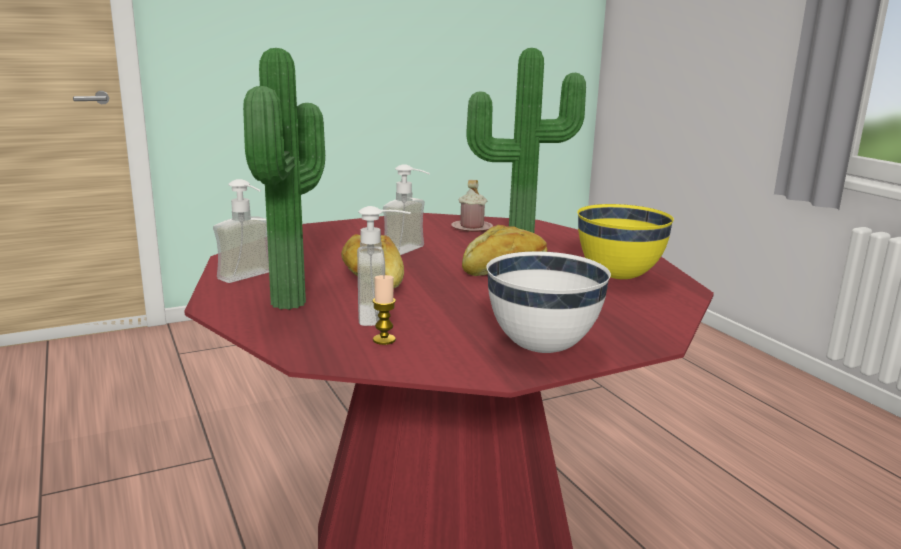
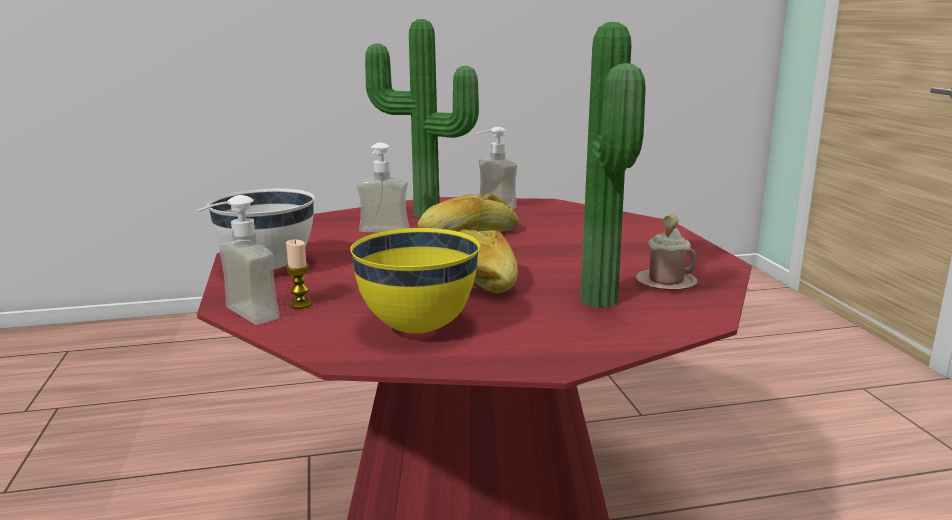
camera: 105 degrees right, 0 degrees up
candle [372,275,396,345] -> candle moved to [286,240,312,309]
soap dispenser [383,164,430,255] -> soap dispenser moved to [197,195,280,325]

